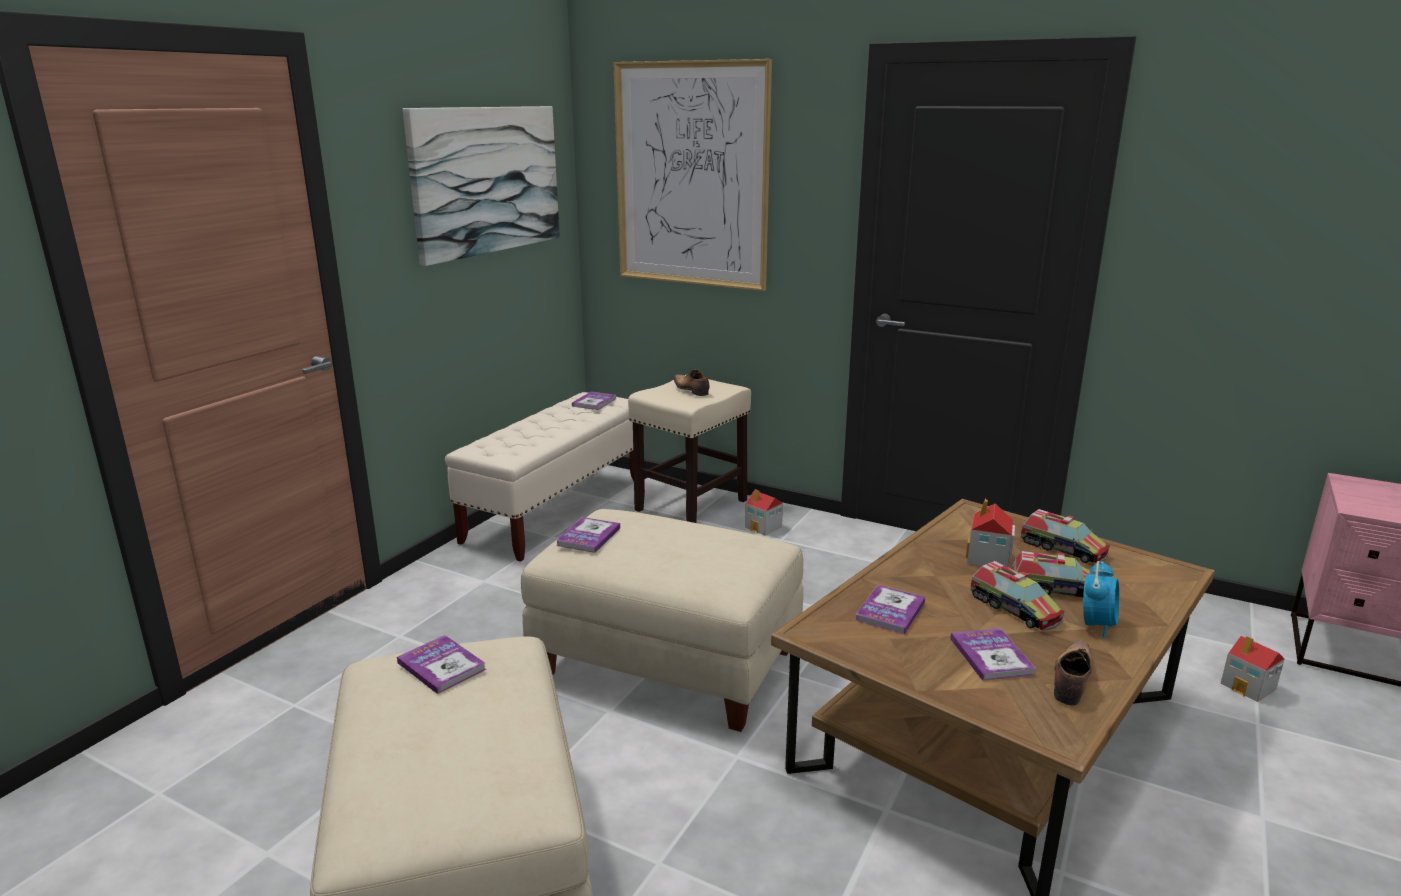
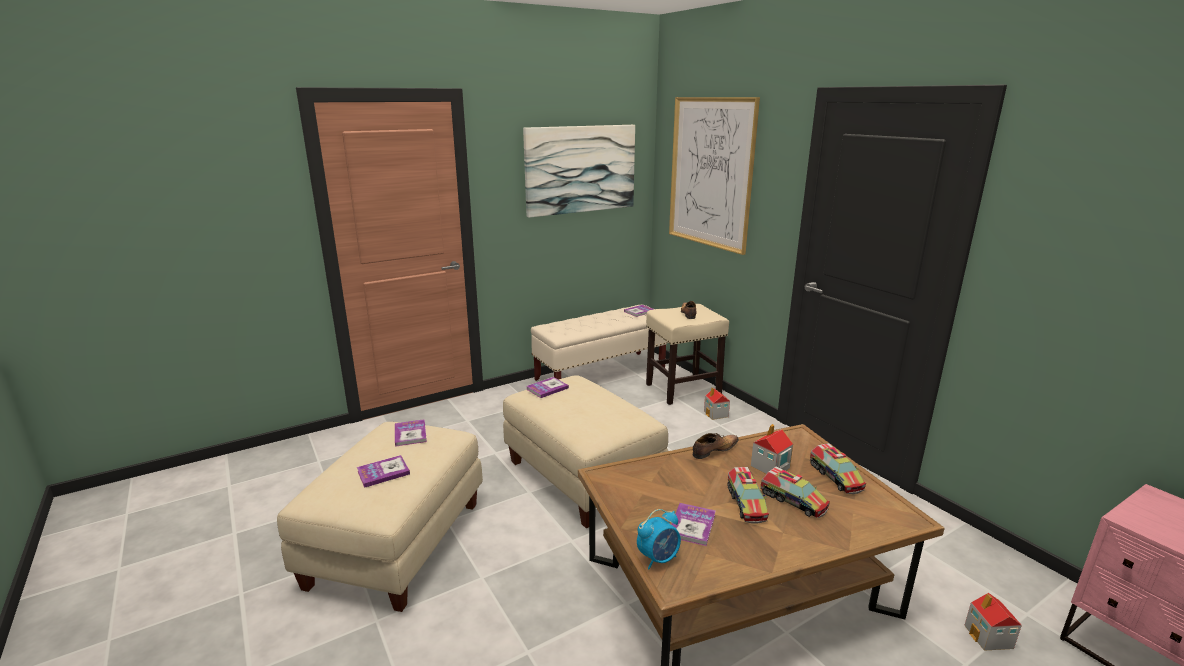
camera: 30 degrees right, 0 degrees up
book [855,585,925,634] -> book moved to [357,455,410,488]
shoe [1054,641,1093,706] -> shoe moved to [693,433,739,459]
alarm clock [1083,561,1119,638] -> alarm clock moved to [637,509,681,569]

